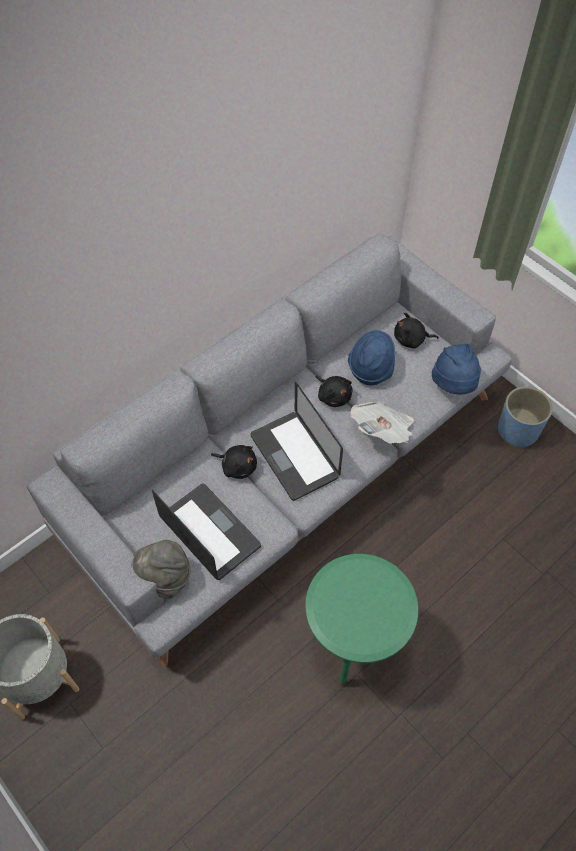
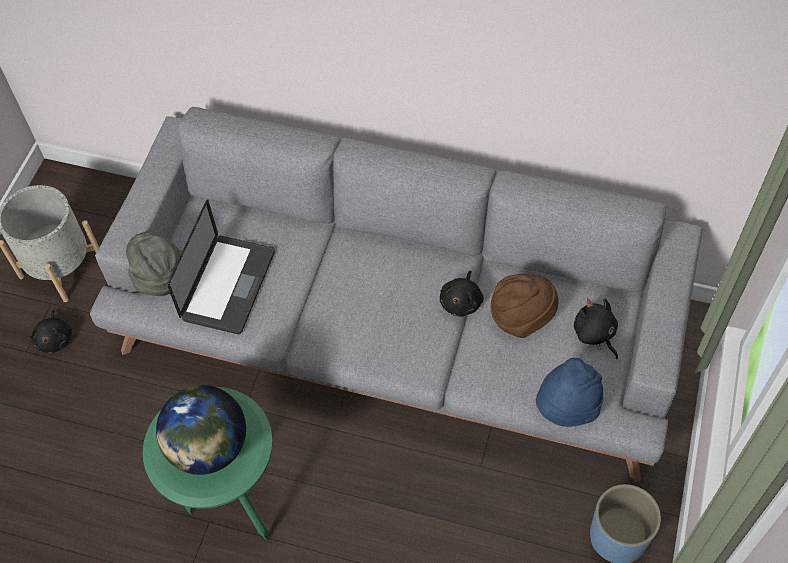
camera: 60 degrees right, 0 degrees up
black plush toy [211,445,257,479] -> black plush toy moved to [30,310,72,353]
laptop [250,382,343,501] -> none
blue hat [348,330,395,385] -> brown hat [491,274,559,338]
newspaper [350,402,414,444] -> none
none -> globe [156,385,246,475]

